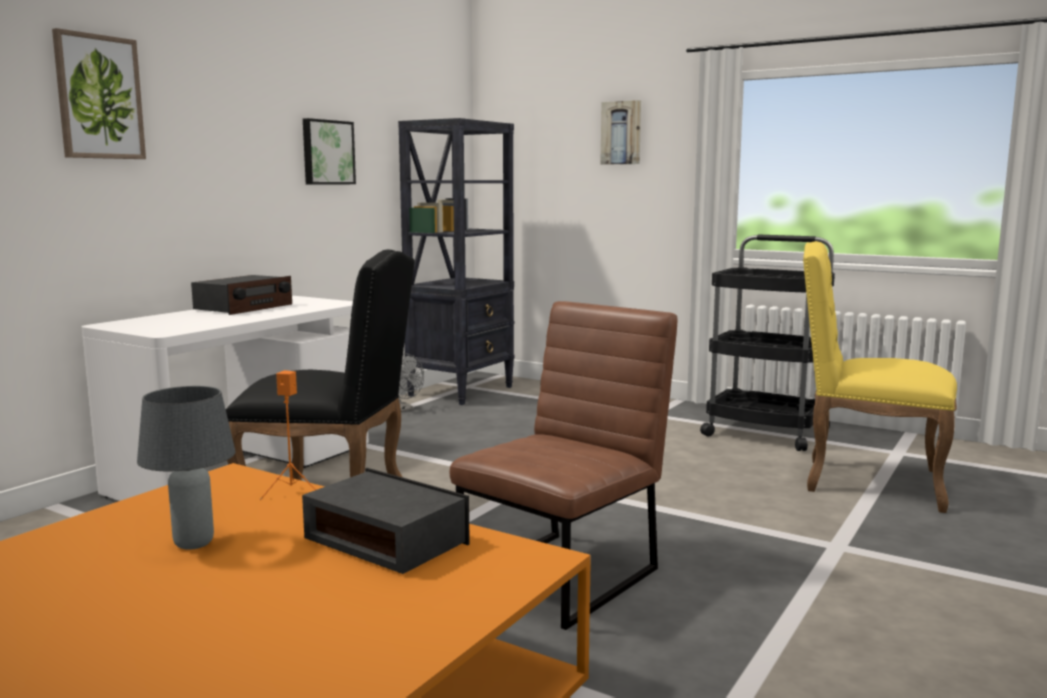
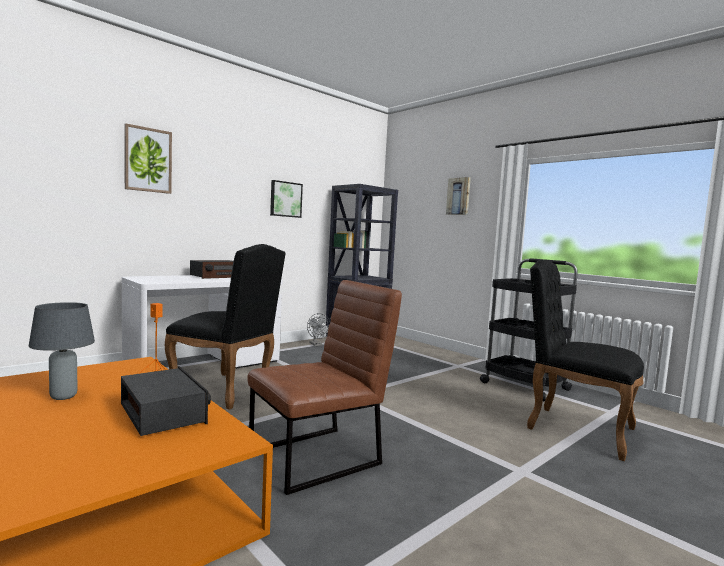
camera: 15 degrees right, 5 degrees down
yellow chair [803,241,957,513] -> black chair [527,259,644,461]

